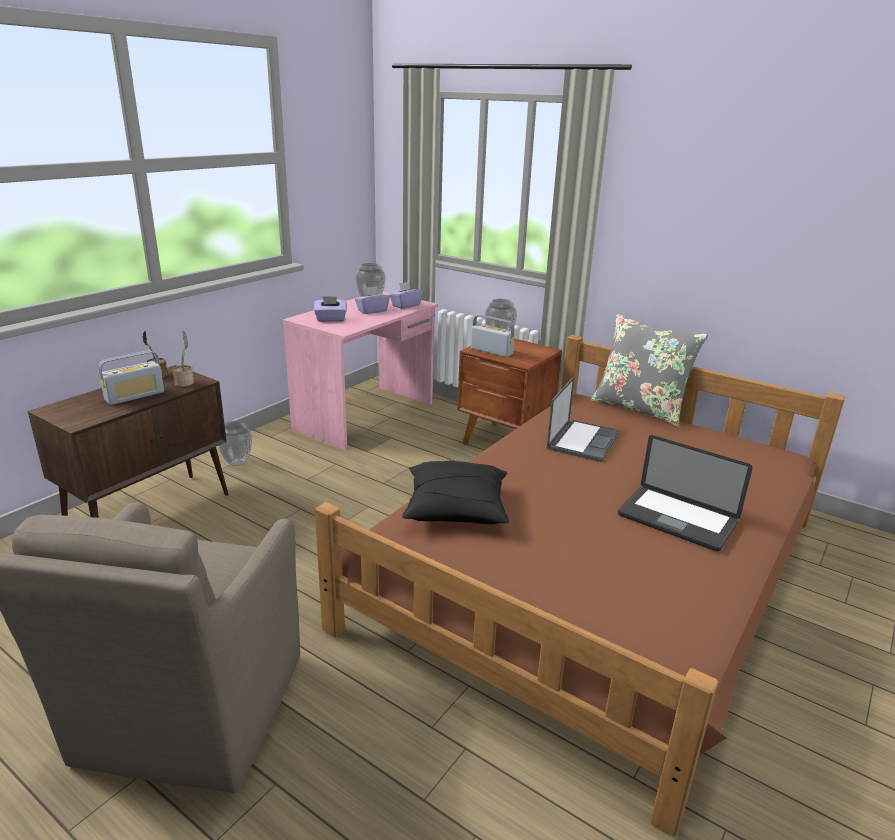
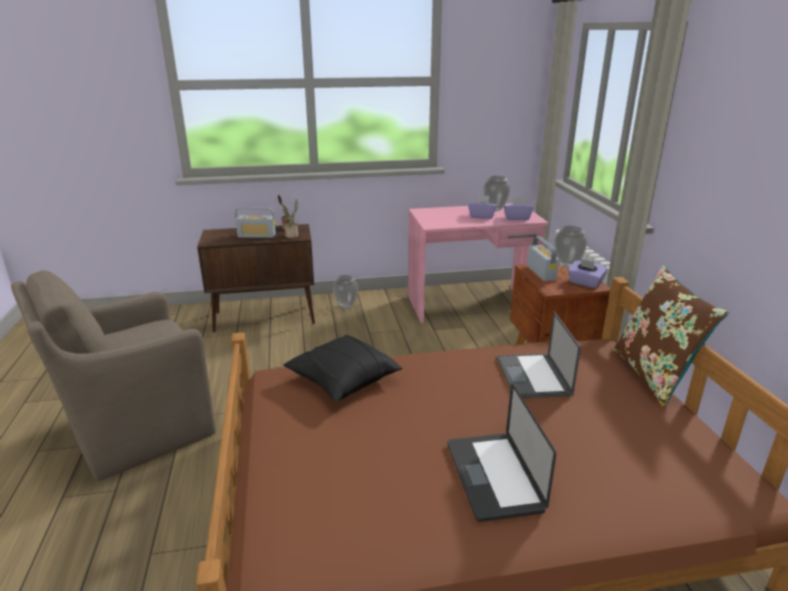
camera: 45 degrees right, 0 degrees up
purple tissue box [314,296,347,322] -> purple tissue box moved to [568,259,607,288]
laptop [547,376,620,462] -> laptop turned 105 degrees clockwise [497,311,581,398]
grey pillow [591,314,708,427] -> brown pillow [613,266,729,407]

